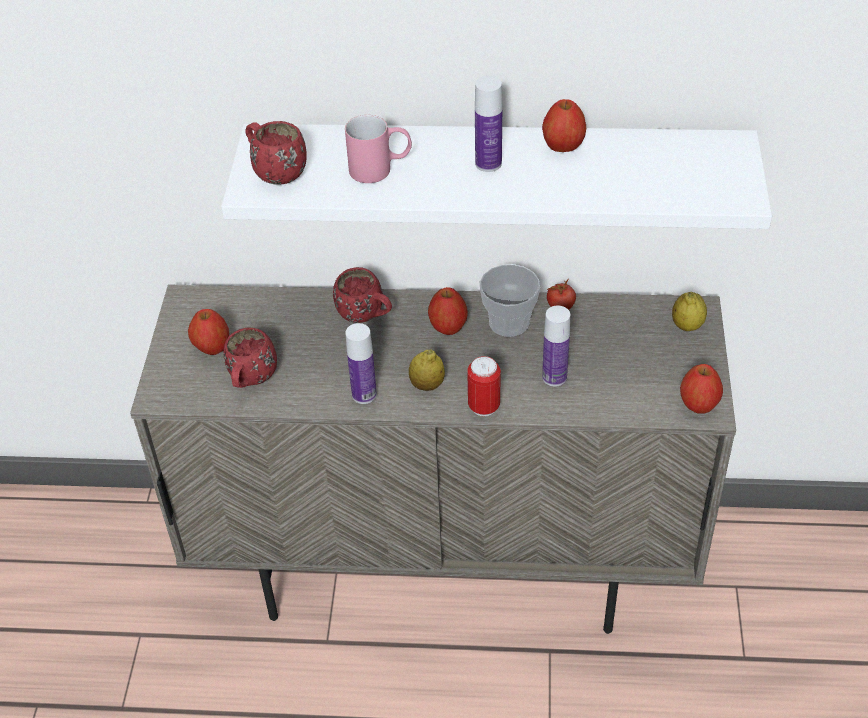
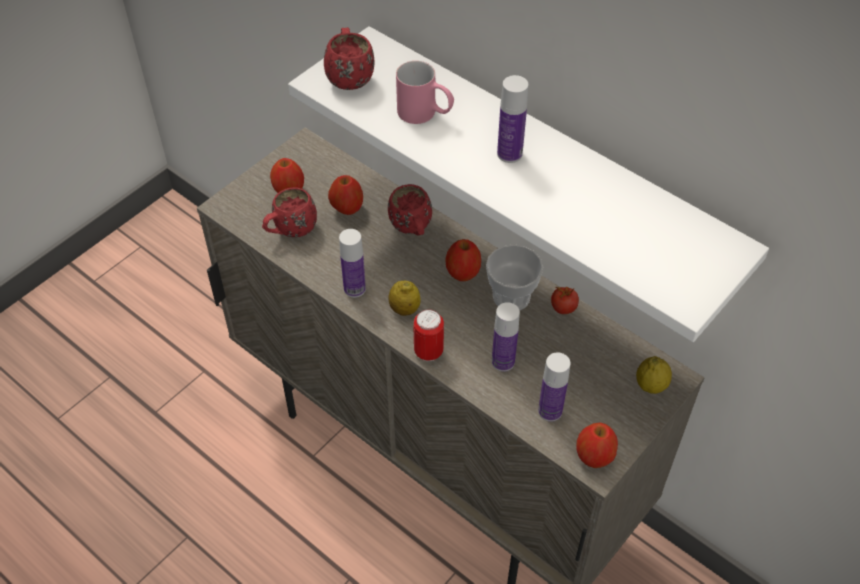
camera: 35 degrees right, 5 degrees up
apple [542,99,586,152] -> apple moved to [328,175,363,215]
none -> bottle [538,352,571,422]

